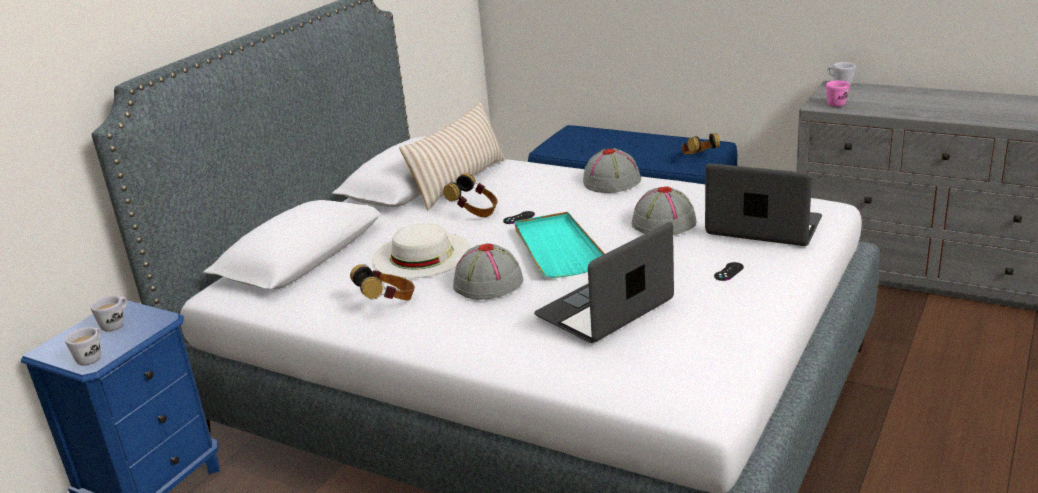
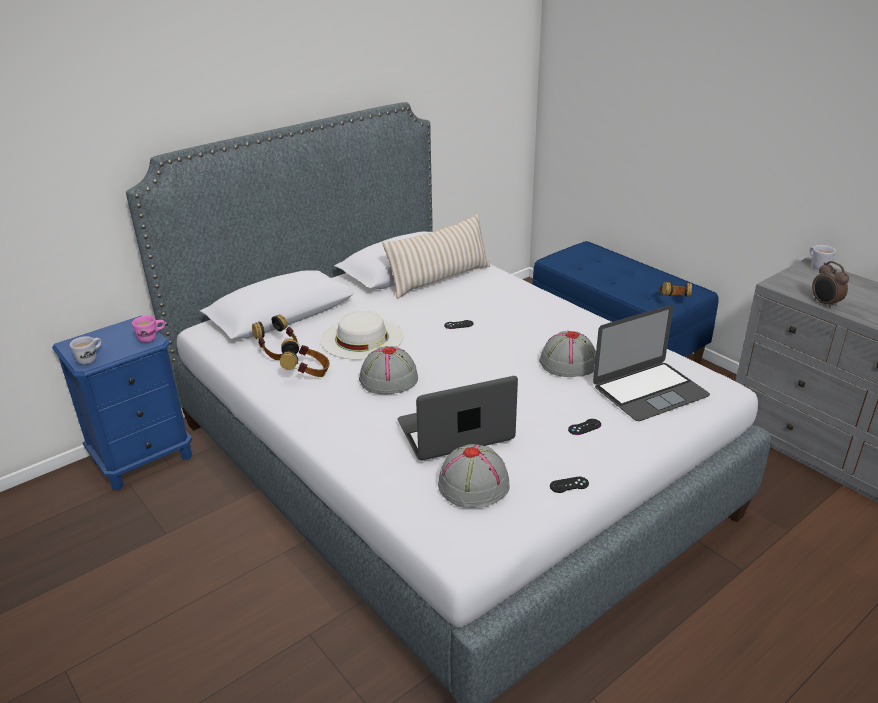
camera: 20 degrees right, 5 degrees up
white mug [90,296,127,332] -> none
headphones [443,173,498,217] -> headphones moved to [252,314,298,361]
turquoise tray [515,212,605,278] -> none
grey hat [583,148,641,193] -> grey hat moved to [438,444,509,508]
laptop [705,163,822,246] -> laptop turned 105 degrees clockwise [593,305,710,421]
pink mug [826,80,850,107] -> pink mug moved to [132,316,165,342]
none -> black game controller [550,477,589,493]
none -> alarm clock [812,261,849,309]

